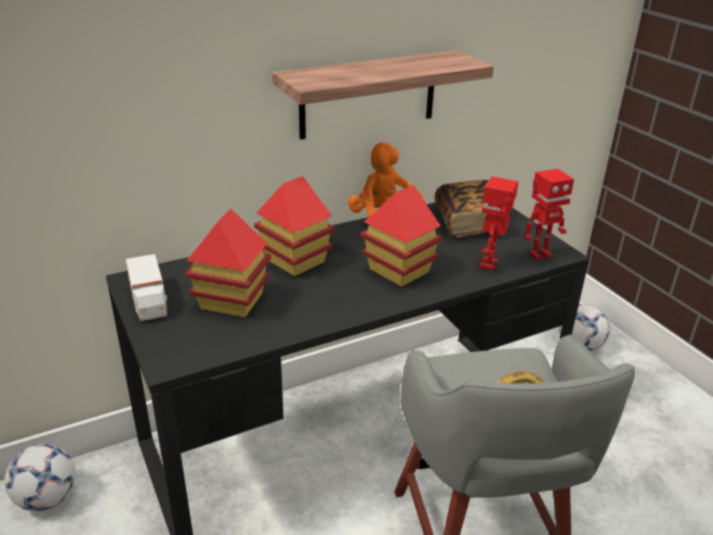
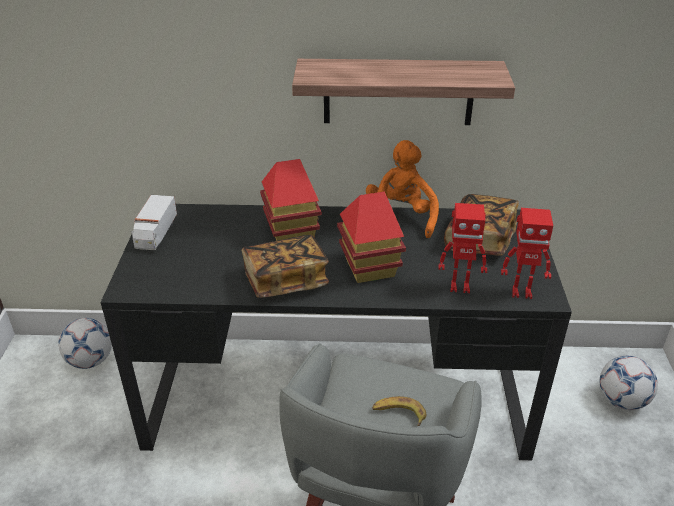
camera: 30 degrees right, 5 degrees up
toy house [185,209,271,317] -> none
toy robot [479,176,519,270] -> toy robot turned 135 degrees counterclockwise [438,203,487,293]
none -> book [241,235,329,298]

